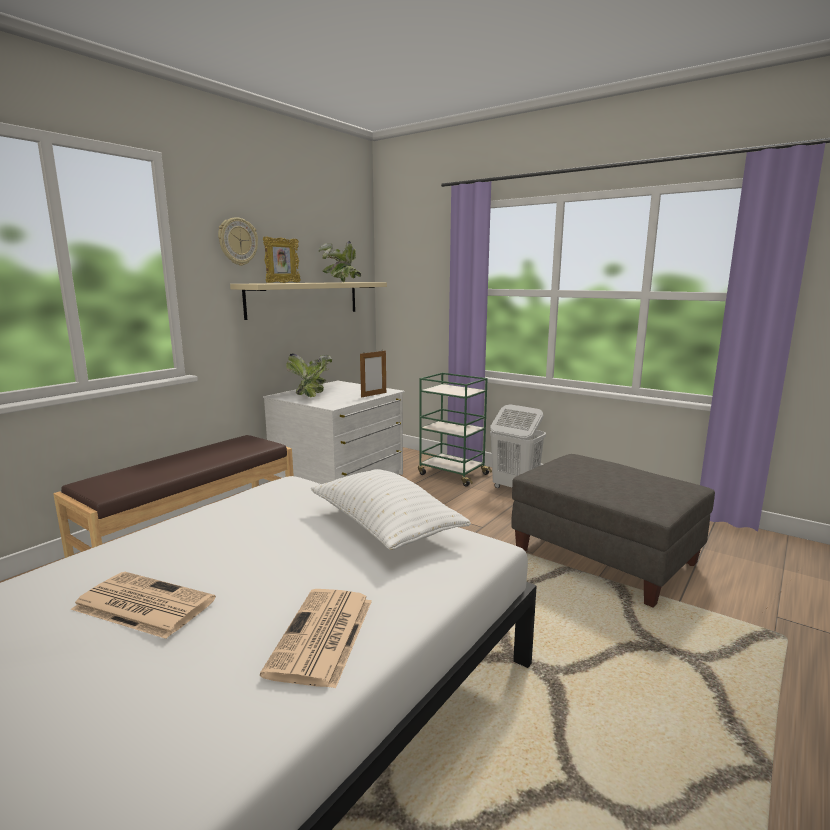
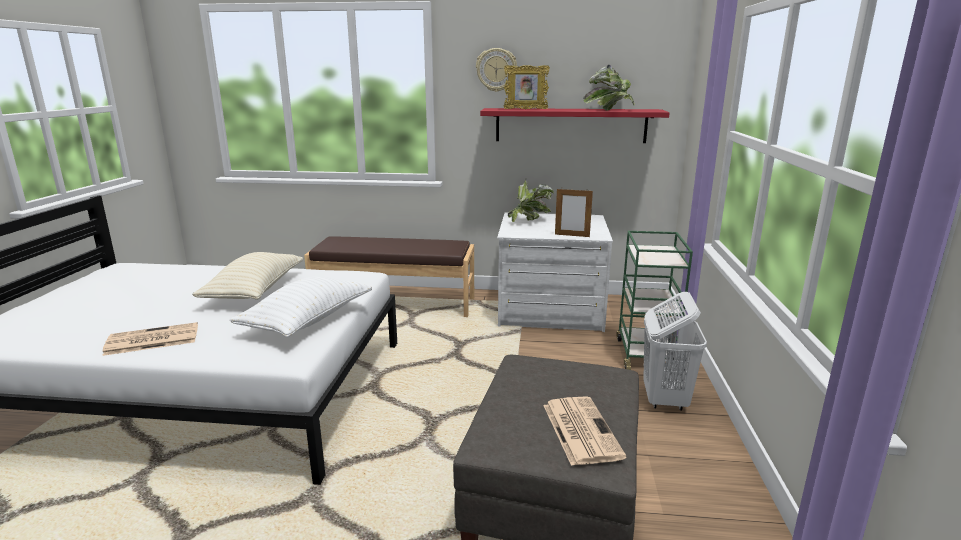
camera: 60 degrees right, 5 degrees up
newspaper [71,572,216,639] -> newspaper moved to [543,396,626,466]
beige shelf [230,282,387,320] -> red shelf [480,108,670,143]
none -> beige pillow [192,252,303,300]

